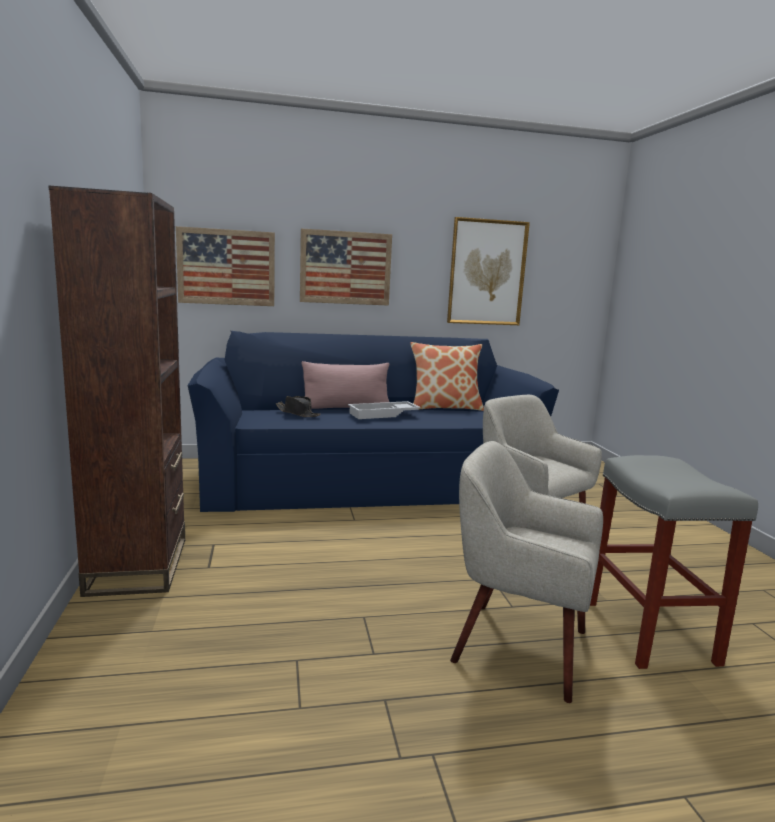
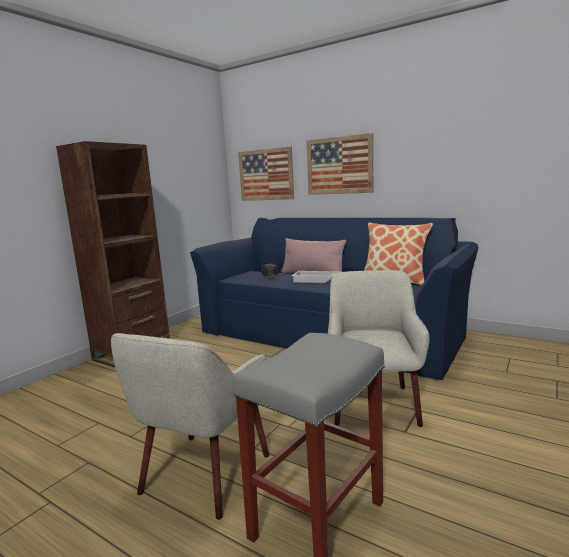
camera: 45 degrees right, 0 degrees up
picture [447,217,530,325] -> none
beige armchair [450,441,603,703] -> beige armchair turned 135 degrees counterclockwise [111,333,269,520]

